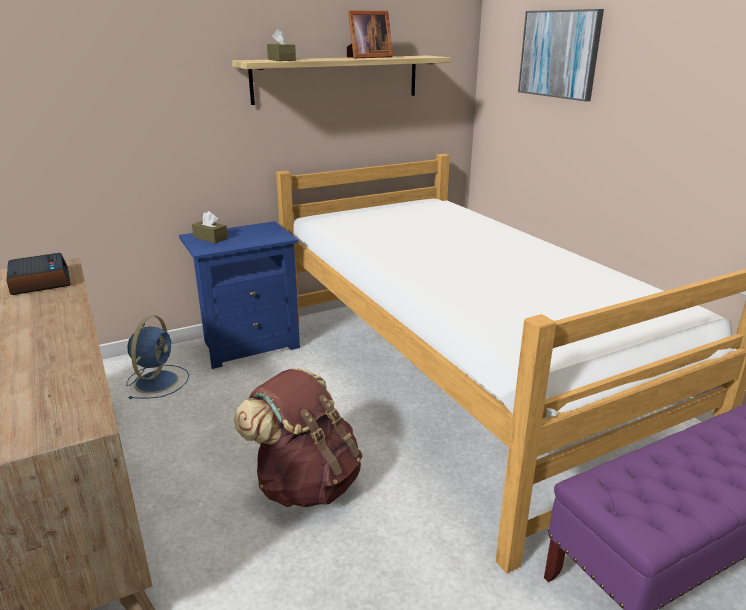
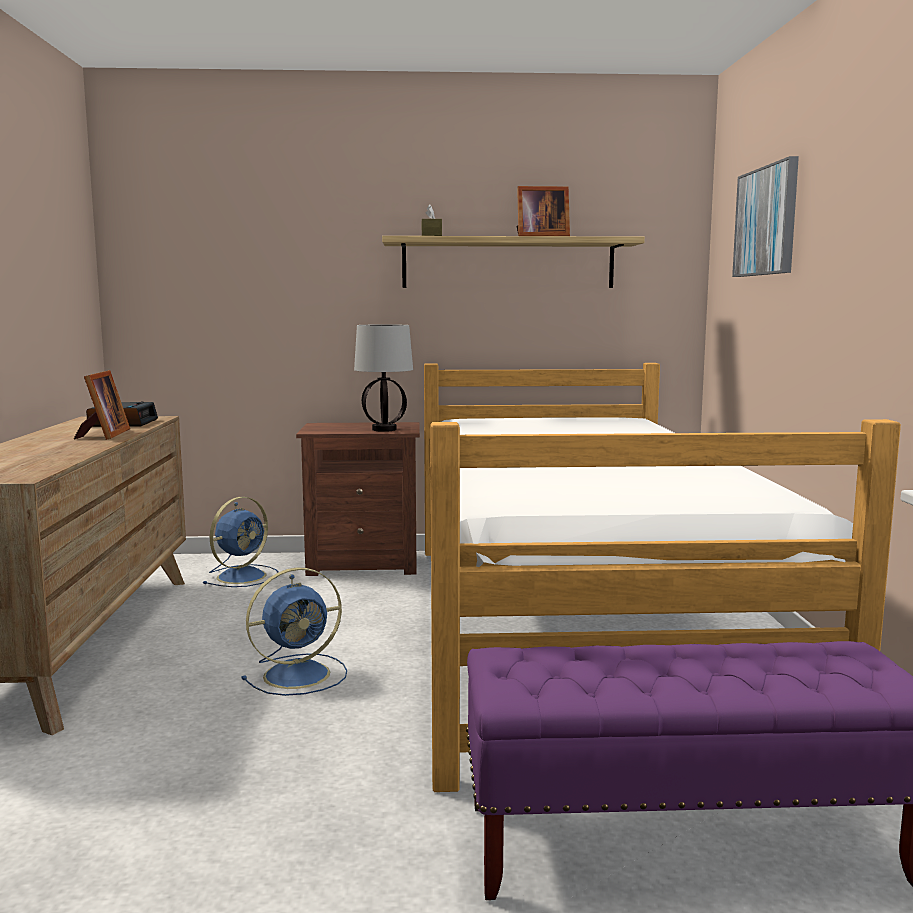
camera: 25 degrees right, 15 degrees down
blue nightstand [179,221,300,369] -> brown nightstand [296,422,420,576]
brown tissue box [192,211,228,243] -> none
brown backpack [234,368,362,507] -> blue fan [242,568,347,696]
none -> picture frame [74,370,130,440]
none -> table lamp [354,324,413,432]

